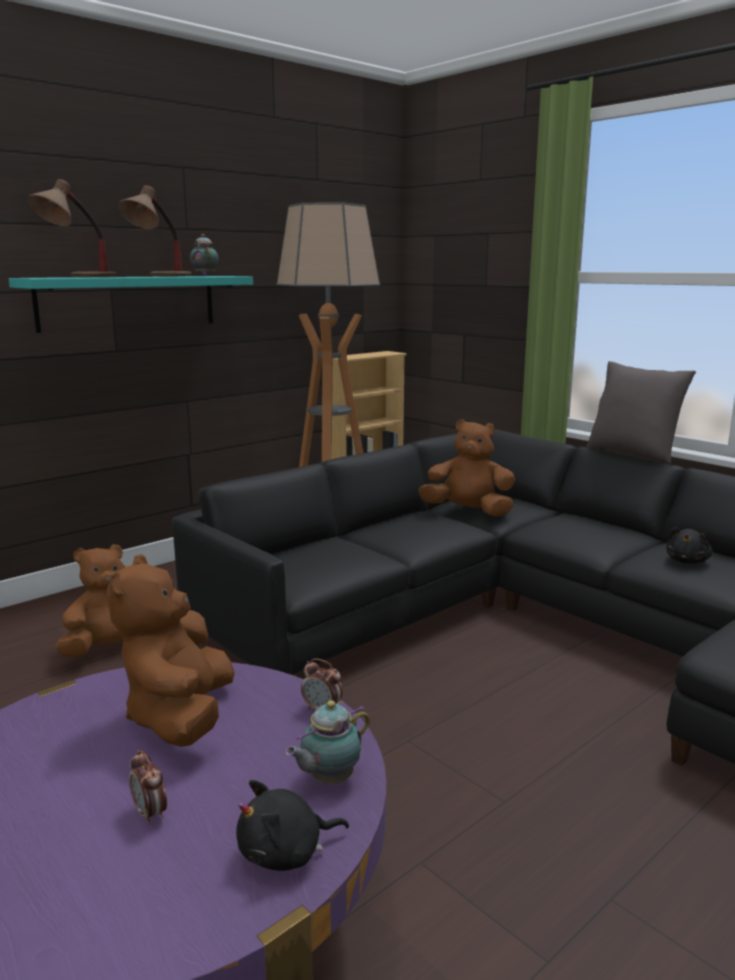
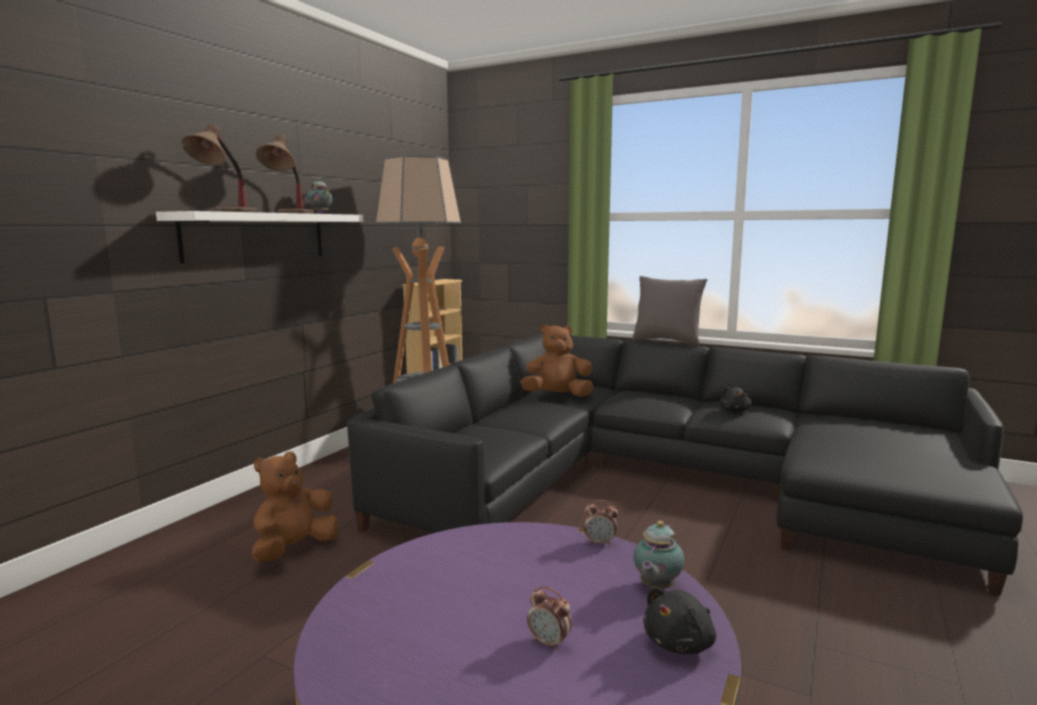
camera: 20 degrees left, 5 degrees down
turquoise shelf [9,276,253,333] -> white shelf [156,211,363,264]
brown plush toy [106,554,235,747] -> none

